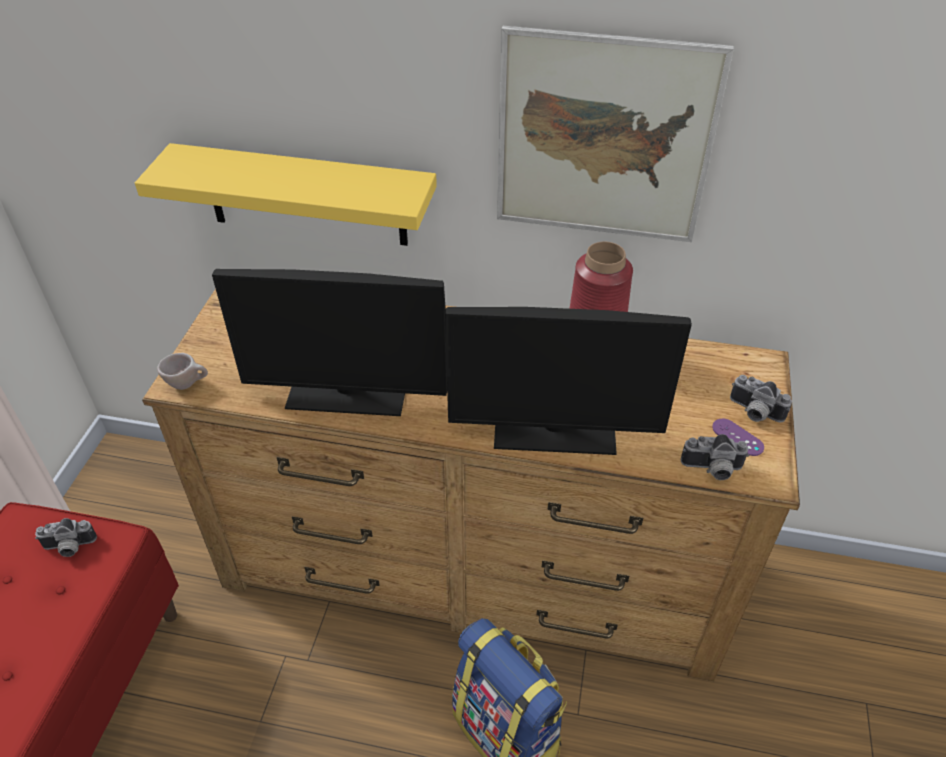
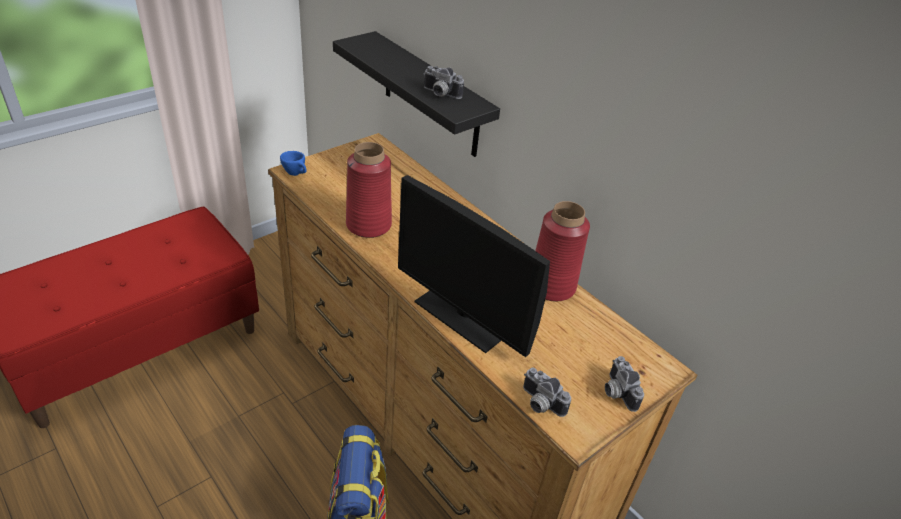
camera: 35 degrees right, 5 degrees down
camera [35,518,97,557] -> camera moved to [424,66,464,99]
yellow shelf [135,143,437,246] -> black shelf [333,31,500,157]
beige cup [157,353,208,390] -> blue cup [280,151,307,176]
monitor [212,269,447,416] -> red vase [346,142,392,238]
picture [497,26,734,242] -> none
purple game controller [712,419,764,456] -> none

